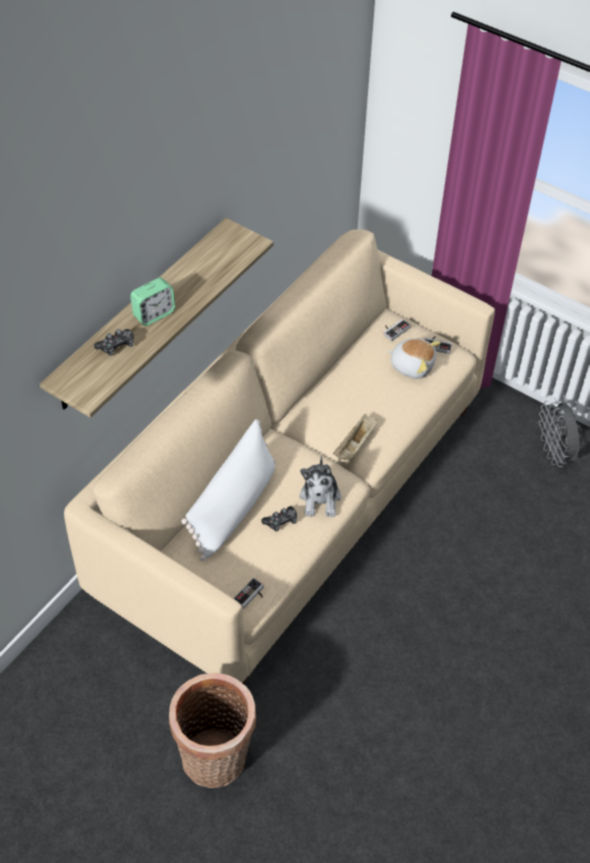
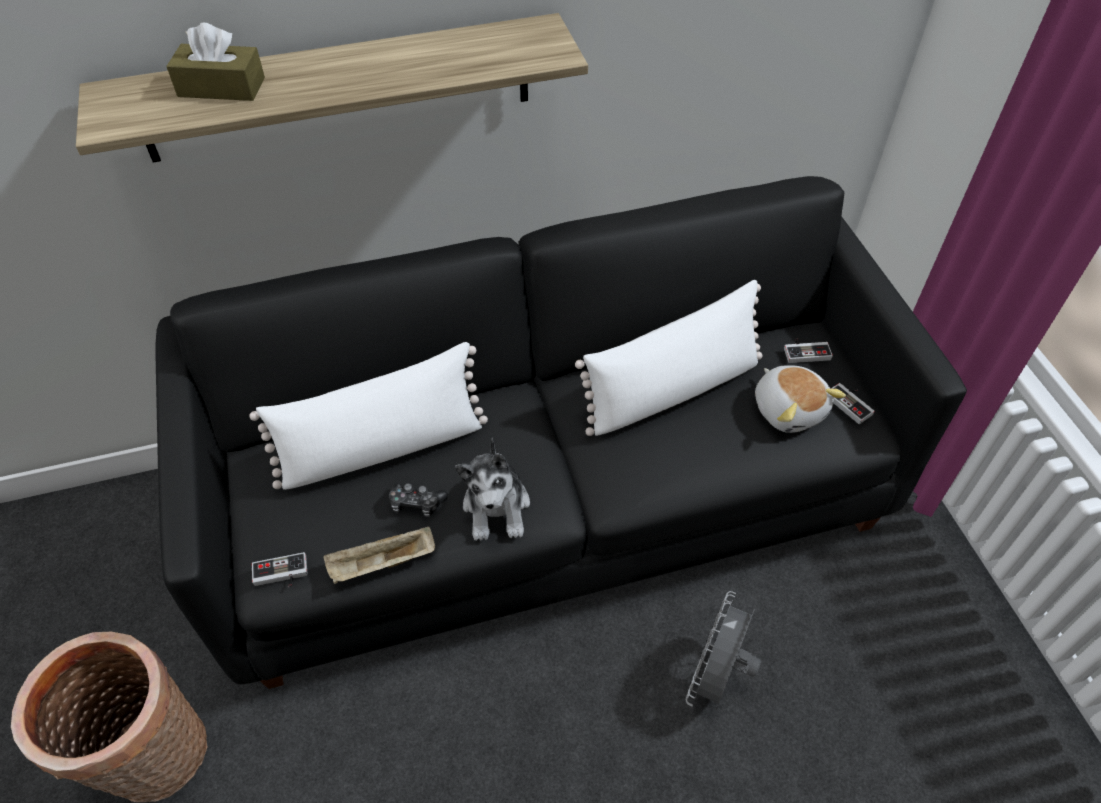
camera: 40 degrees right, 0 degrees up
beige sofa [64,229,495,684] -> black sofa [155,176,967,689]
game controller [94,329,134,356] -> brown tissue box [166,23,265,101]
alarm clock [130,277,175,326] -> none
plush toy [300,456,341,518] -> plush toy turned 45 degrees counterclockwise [455,438,530,541]
beige tray [333,414,377,461] -> beige tray moved to [324,526,435,584]
grey fan [539,401,582,467] -> grey fan moved to [686,591,761,710]
none -> white pillow [575,280,762,436]

